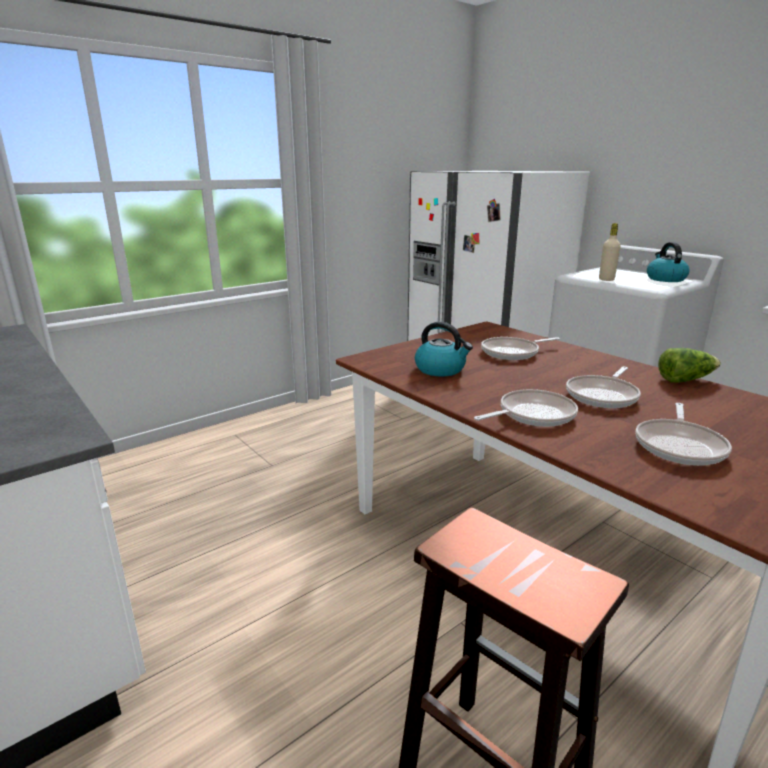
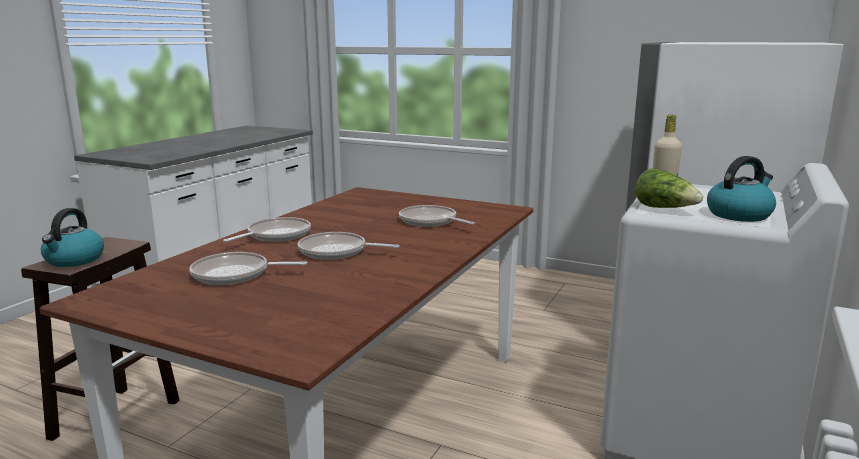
camera: 65 degrees right, 5 degrees down
kettle [415,322,473,377] -> kettle moved to [41,208,104,267]
frying pan [474,389,578,427] -> frying pan turned 90 degrees counterclockwise [223,217,311,242]
lettuce [658,348,721,383] -> lettuce moved to [635,168,703,208]

